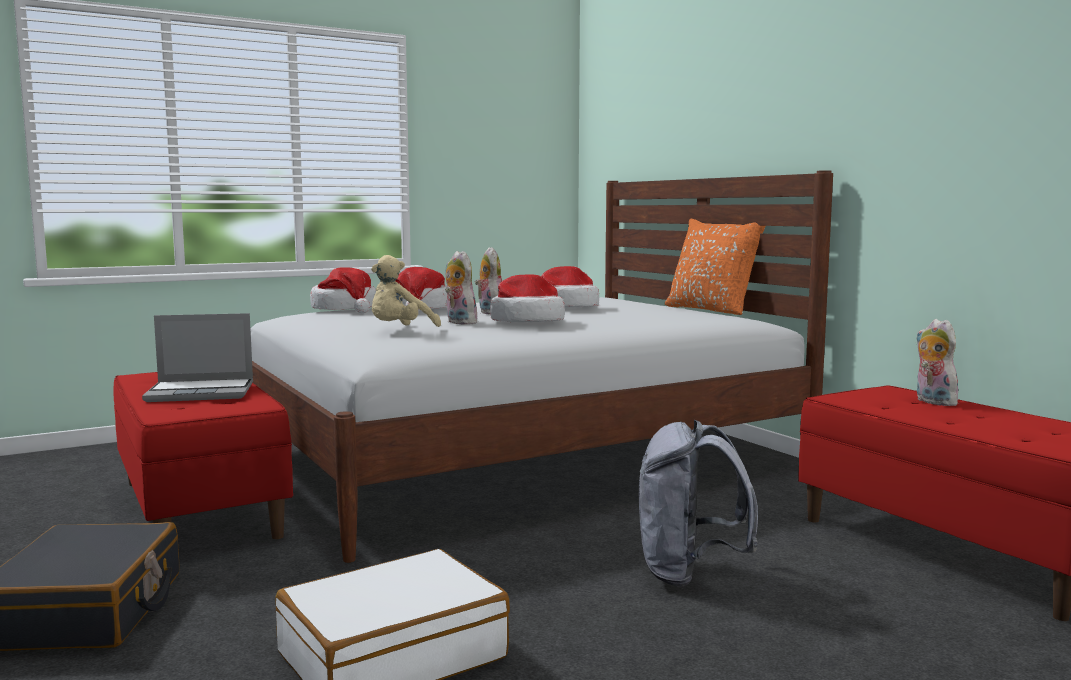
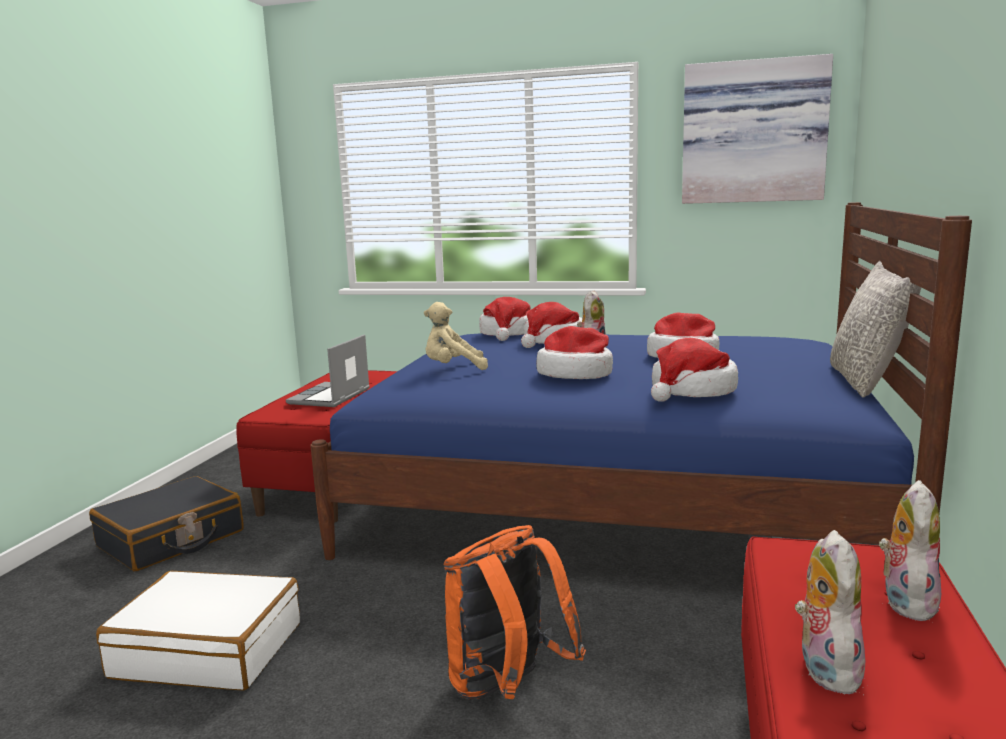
camera: 45 degrees right, 5 degrees up
laptop [142,313,253,402] -> laptop turned 75 degrees clockwise [286,334,370,407]
white bed [250,170,833,563] -> blue bed [311,202,972,560]
plush toy [445,251,477,325] -> plush toy moved to [795,530,865,695]
grey backpack [639,420,758,586] -> orange backpack [444,525,586,699]
orange pillow [665,219,766,315] -> grey pillow [830,260,921,398]
none -> hat [651,338,738,402]
none -> picture [682,54,833,204]

